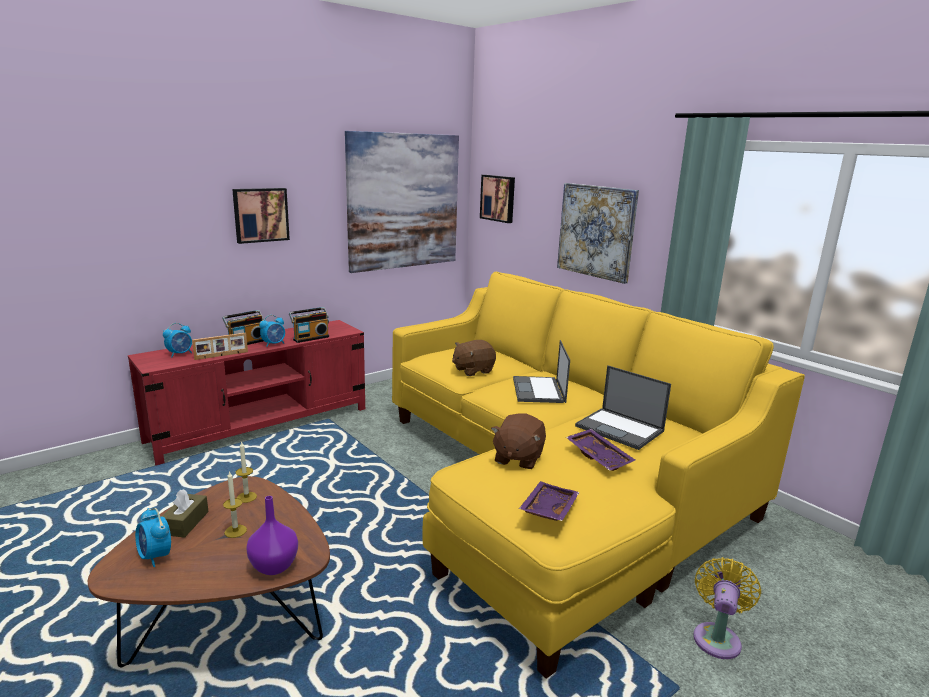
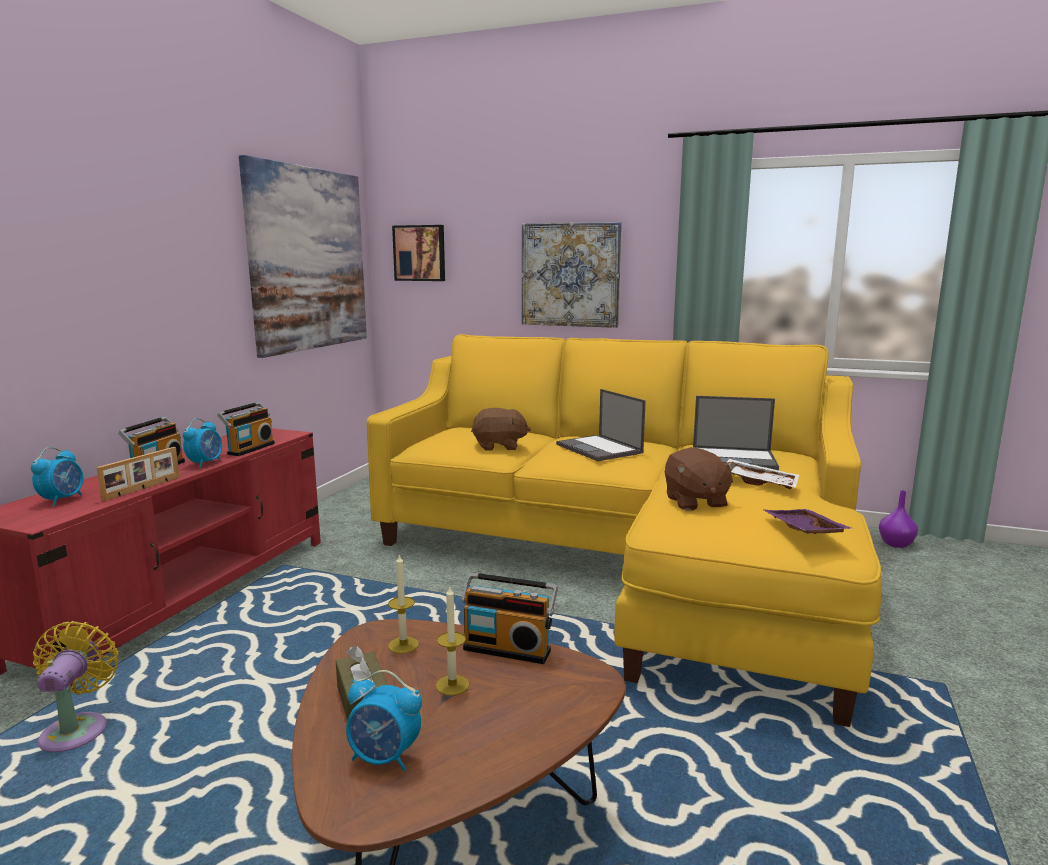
camera: 30 degrees left, 5 degrees down
picture [232,188,290,244] -> none
purple vase [246,496,298,575] -> purple vase moved to [879,490,918,548]
brown plush toy [452,340,496,376] -> brown plush toy turned 120 degrees counterclockwise [471,408,531,451]
purple tray [566,429,635,471] -> white tray [727,459,799,490]
yellow fan [693,557,761,659] -> yellow fan moved to [33,621,119,752]
none -> radio [461,572,558,664]

